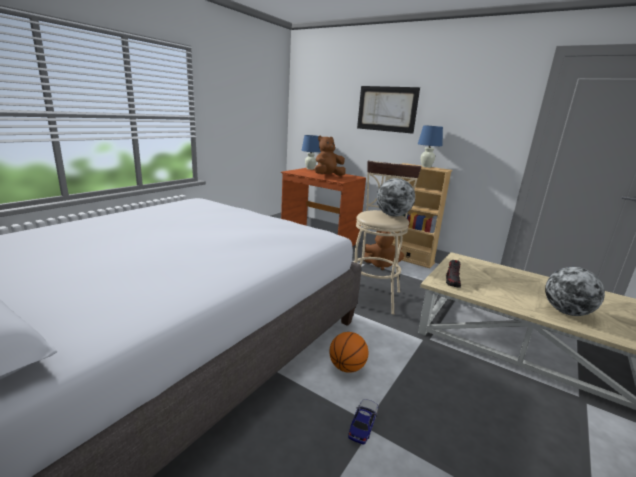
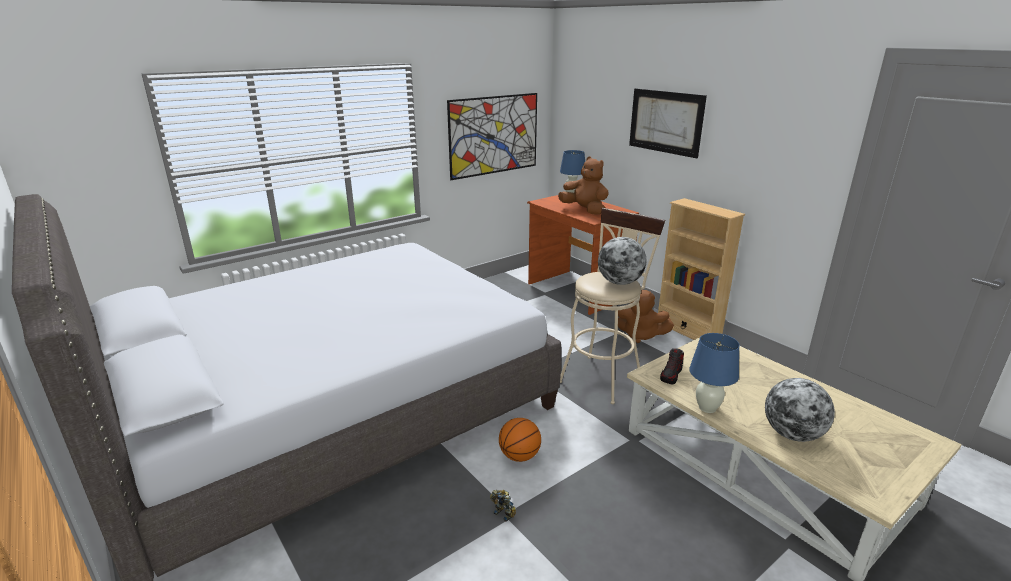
camera: 20 degrees right, 5 degrees up
brown plush toy [314,135,346,176] -> brown plush toy turned 60 degrees clockwise [558,156,609,215]
toy car [348,399,378,444] -> toy robot [490,490,516,522]
blue table lamp [418,125,443,168] -> blue table lamp moved to [689,333,739,413]
none -> picture [447,93,537,180]

